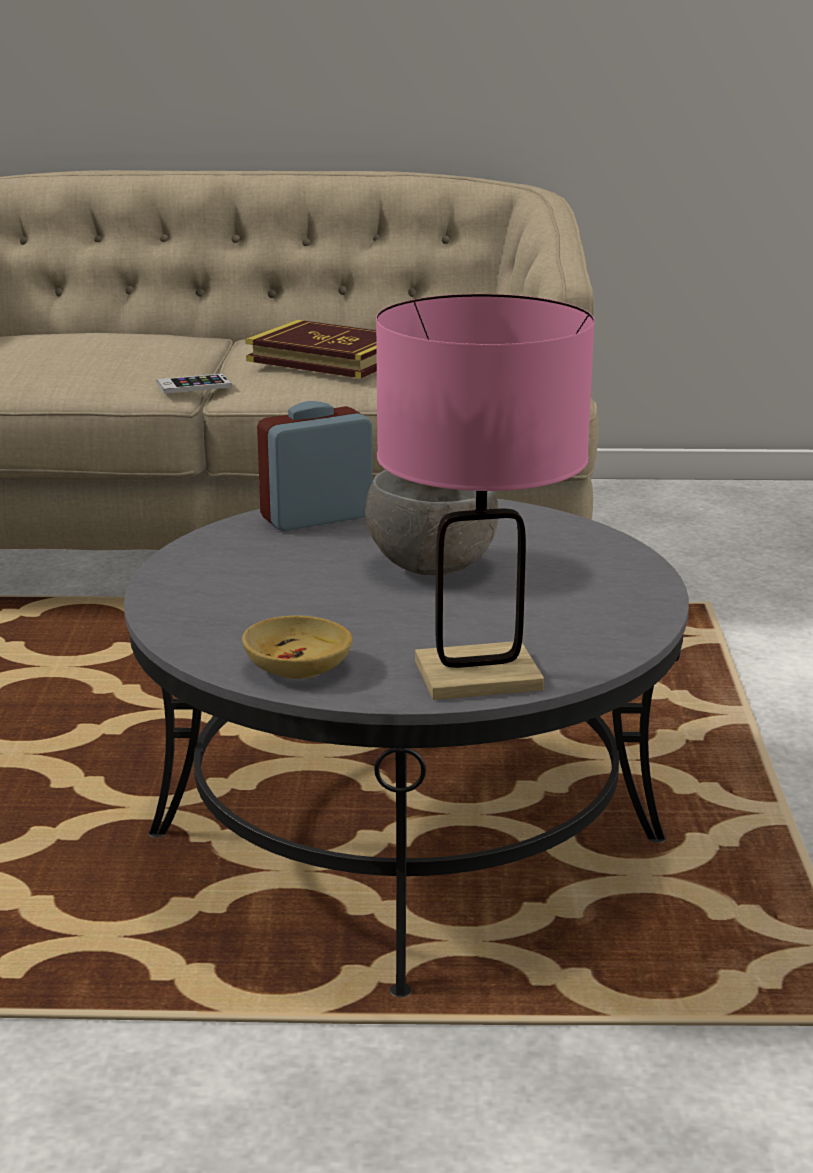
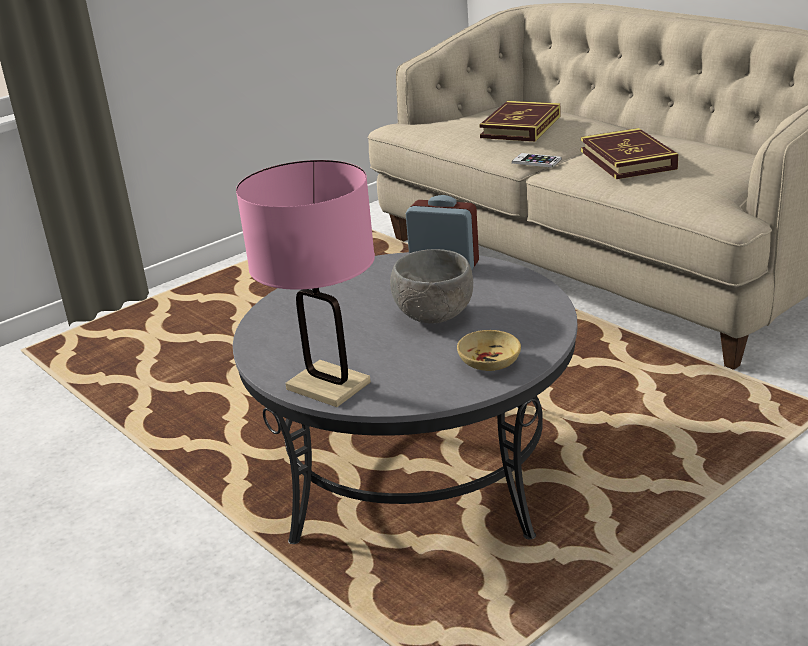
camera: 50 degrees right, 5 degrees up
beige bowl [242,615,352,679] -> beige bowl moved to [457,330,521,371]
none -> book [479,101,560,142]

